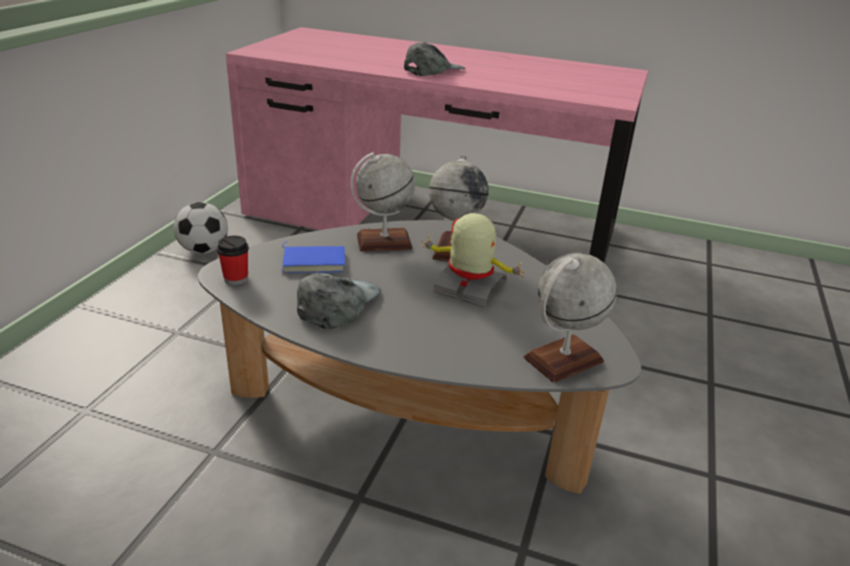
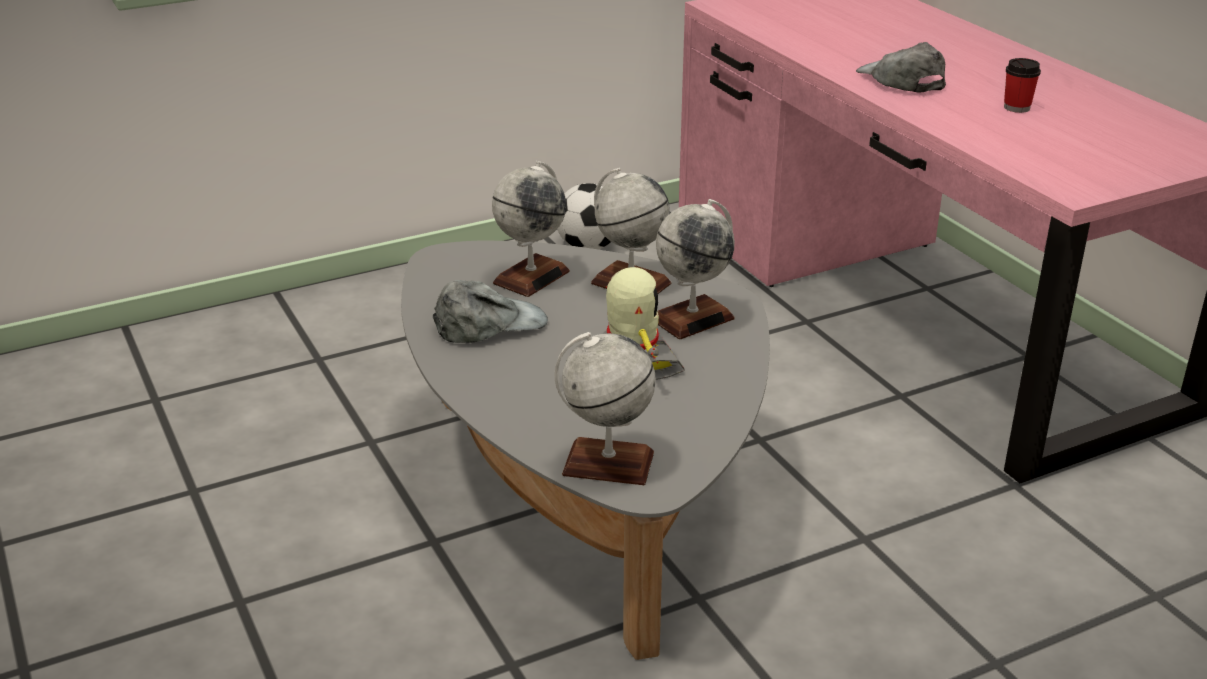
camera: 45 degrees right, 0 degrees up
cup [217,236,249,285] -> cup moved to [1004,58,1041,113]
blue book [281,241,345,273] -> globe [492,161,570,297]
grey cap [404,42,465,76] -> grey cap turned 120 degrees counterclockwise [856,42,946,93]

